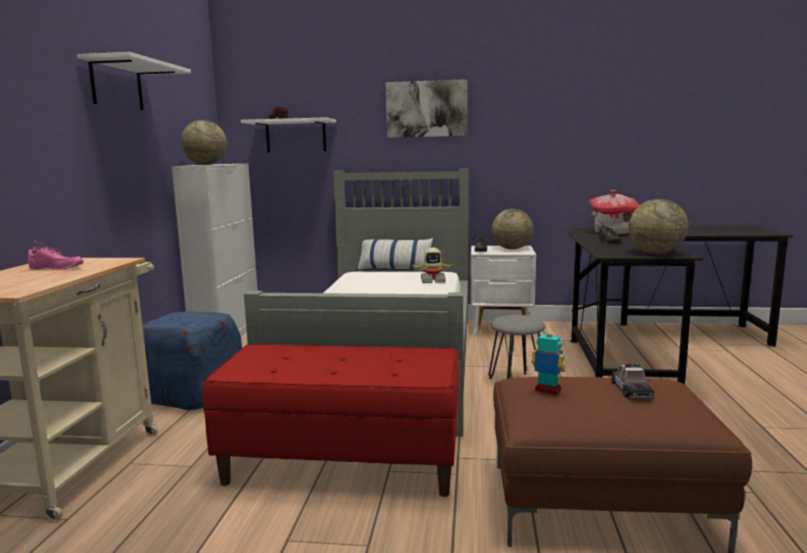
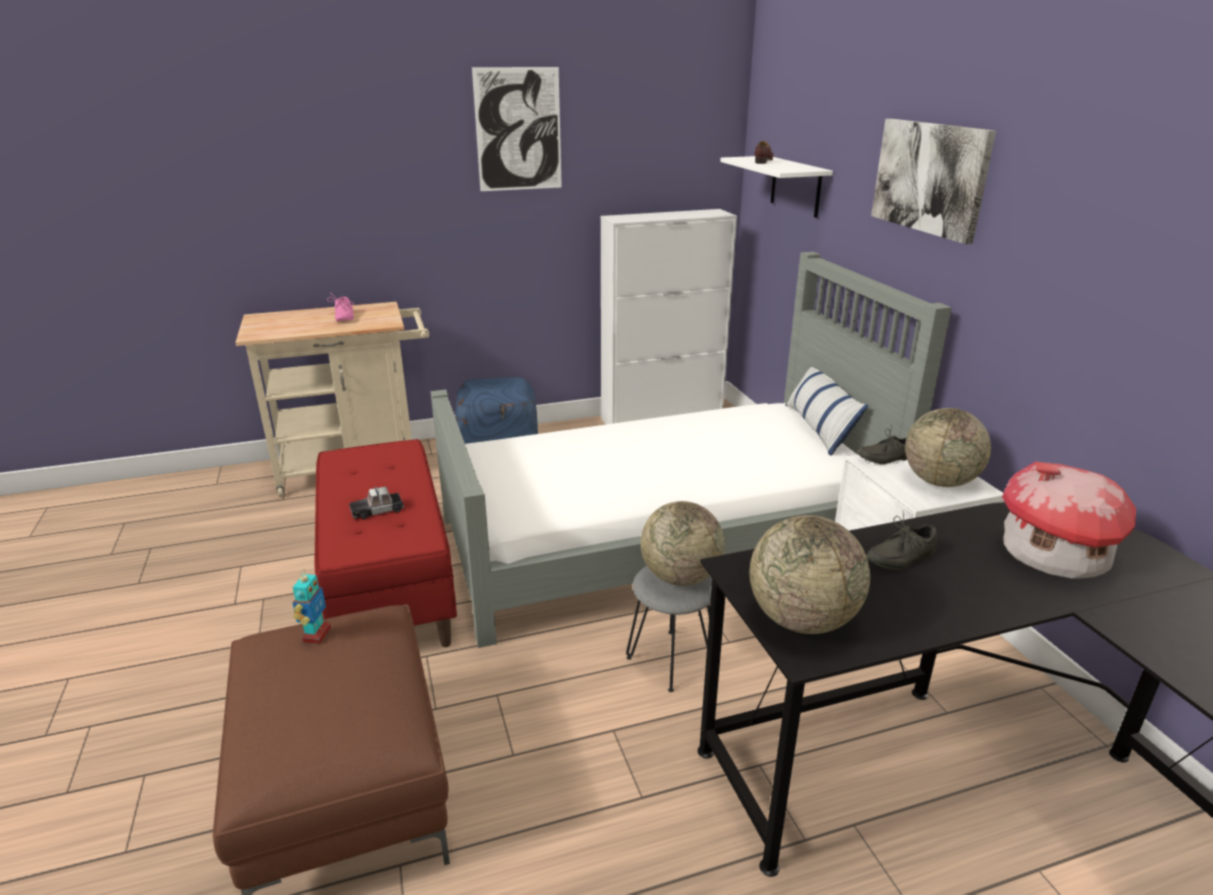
camera: 65 degrees right, 15 degrees up
white shelf [77,52,191,110] -> picture [472,67,562,191]
globe [181,120,227,165] -> globe moved to [641,501,724,586]
toy robot [410,248,454,283] -> none
toy car [611,364,655,400] -> toy car moved to [349,486,404,520]

